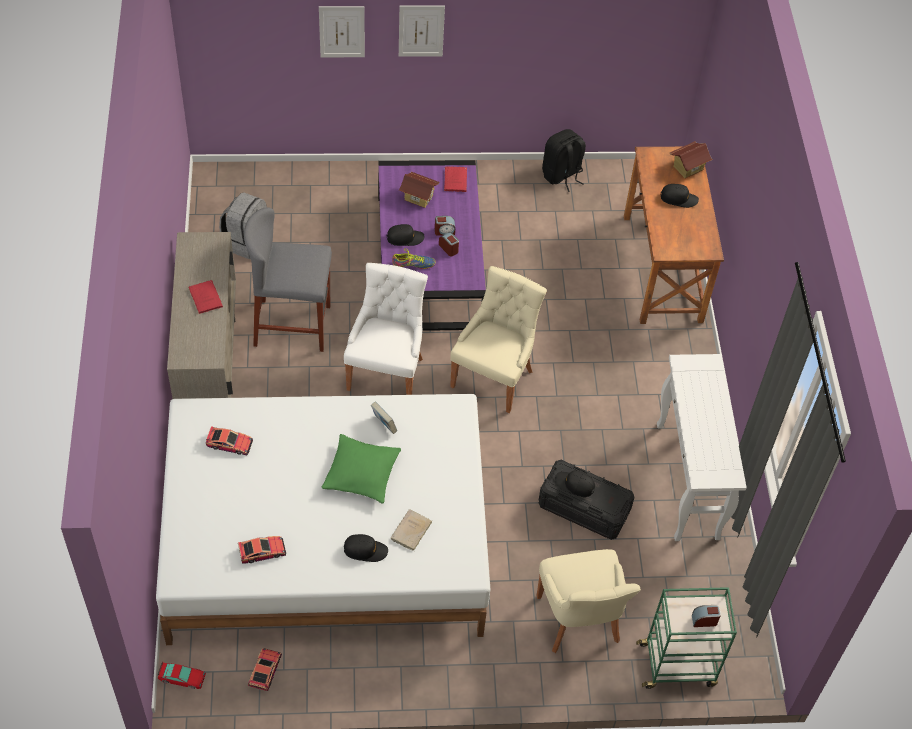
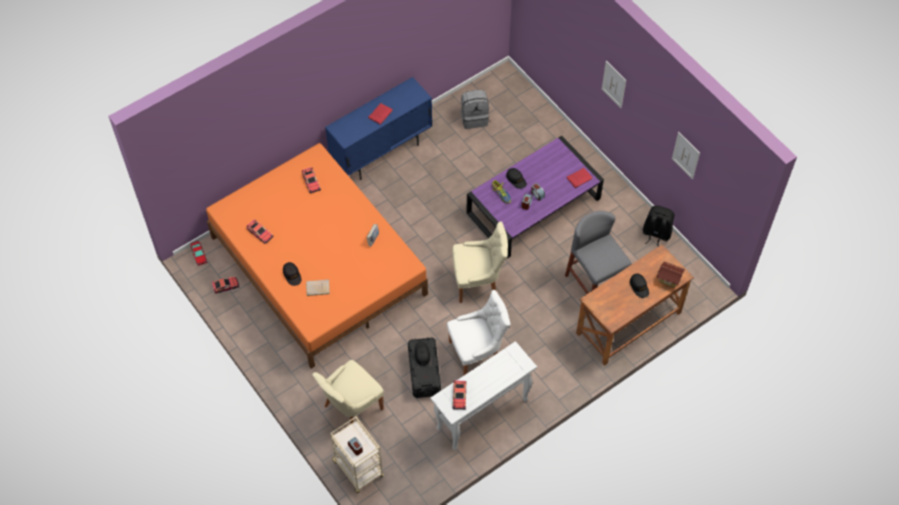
camera: 60 degrees right, 5 degrees up
white bed [156,394,490,645] -> orange bed [206,143,428,369]
beige cabinet [167,232,236,399] -> blue cabinet [325,77,432,180]
grey stool [244,207,332,352] -> grey stool moved to [565,211,632,294]
picture [319,6,365,57] -> picture moved to [672,132,700,180]
green pillow [321,434,401,504] -> none
white chair [344,263,428,395] -> white chair moved to [447,290,511,375]
toy house [399,172,440,208] -> none
green cart [636,587,737,689] -> beige cart [330,417,384,493]
none -> toy car [453,381,466,410]

